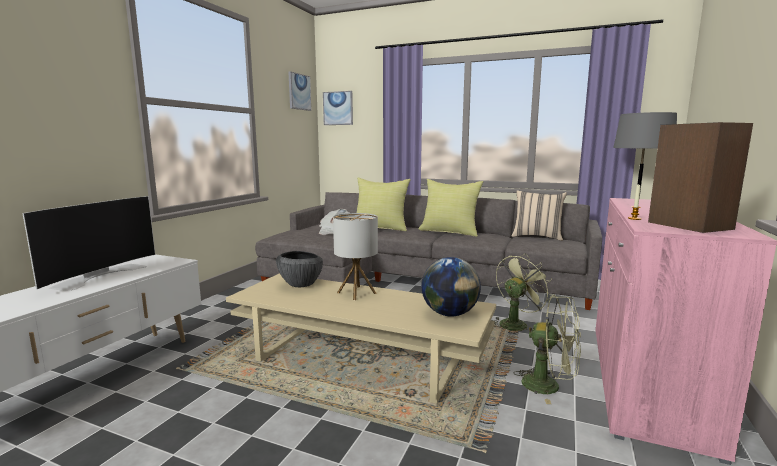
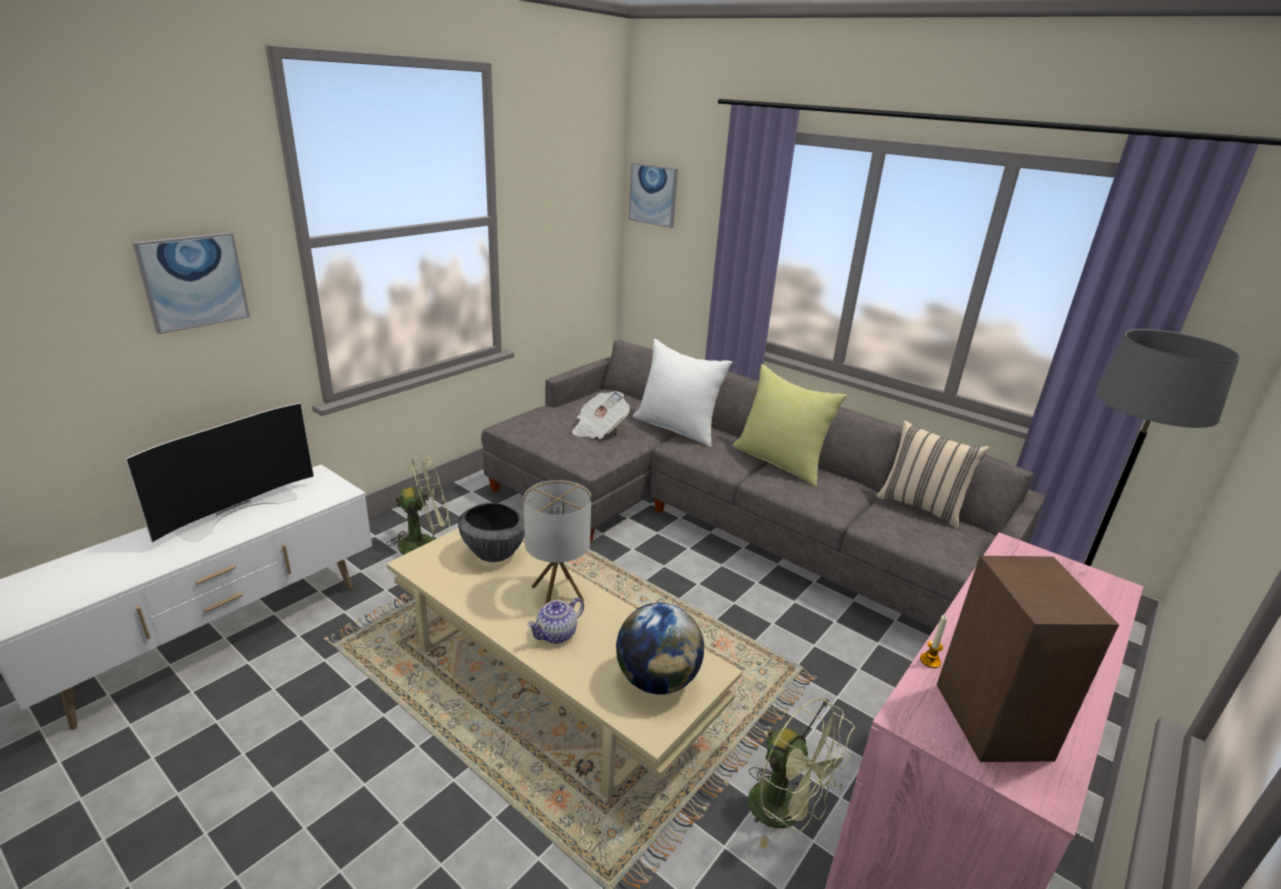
camera: 15 degrees right, 15 degrees up
picture [288,71,311,111] -> picture moved to [132,232,250,334]
yellow pillow [357,178,411,231] -> white pillow [633,339,732,447]
green fan [491,253,552,331] -> green fan moved to [386,455,450,554]
none -> teapot [527,597,584,644]

